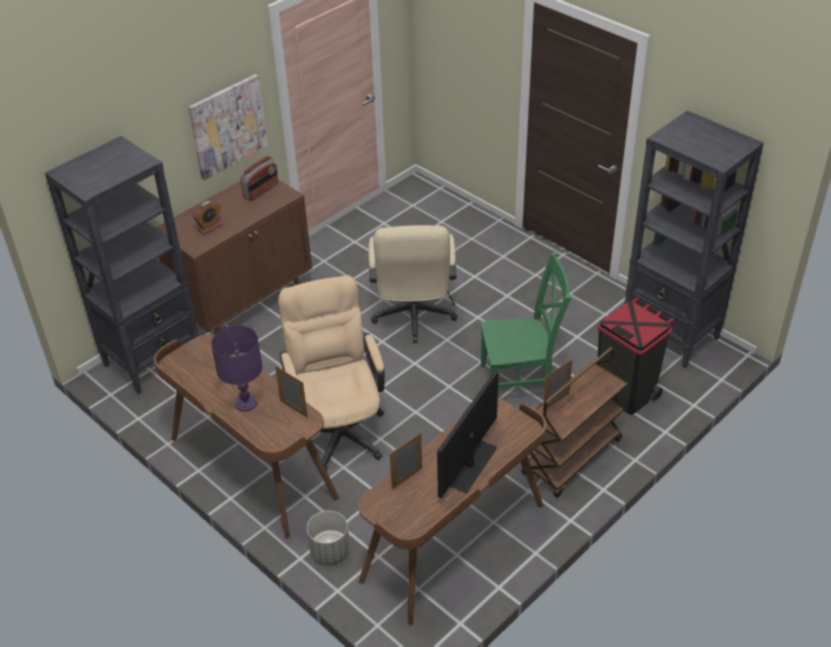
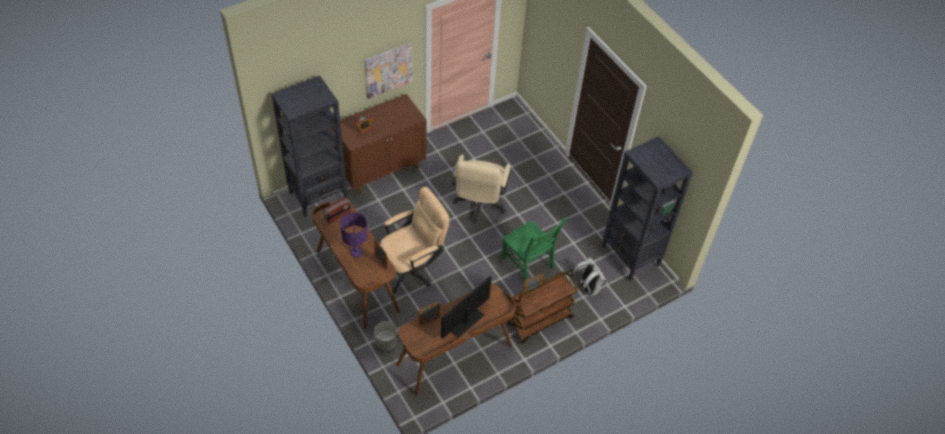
camera: 10 degrees right, 10 degrees up
radio [241,156,278,201] -> radio moved to [324,197,351,224]
beige office chair [278,275,385,471] -> beige office chair turned 60 degrees clockwise [380,187,449,294]
green chair [481,252,572,388] -> green chair turned 45 degrees clockwise [501,217,568,281]
black trash can [597,297,675,415] -> white backpack [573,258,606,296]

